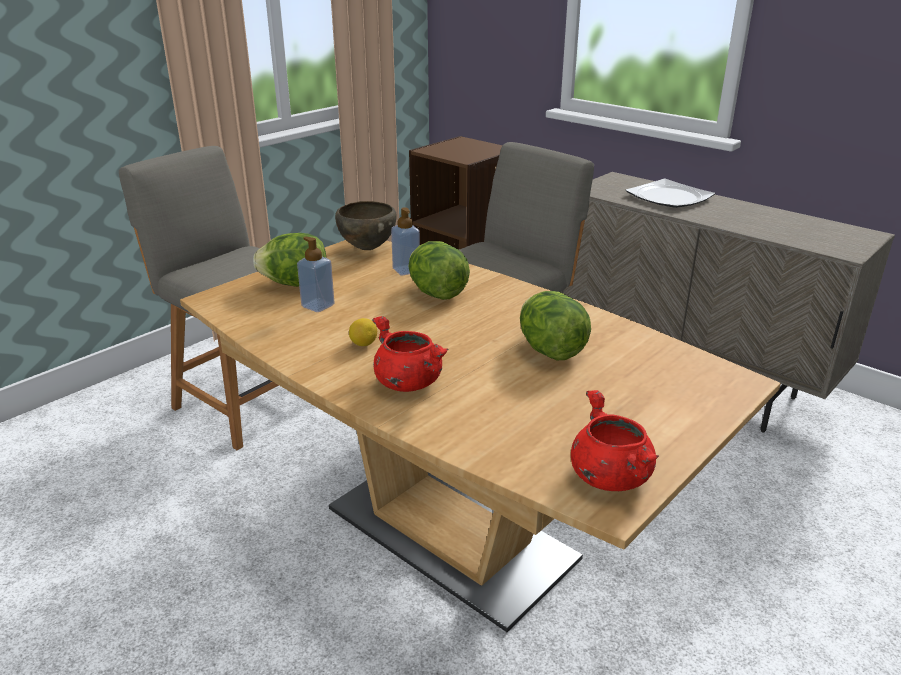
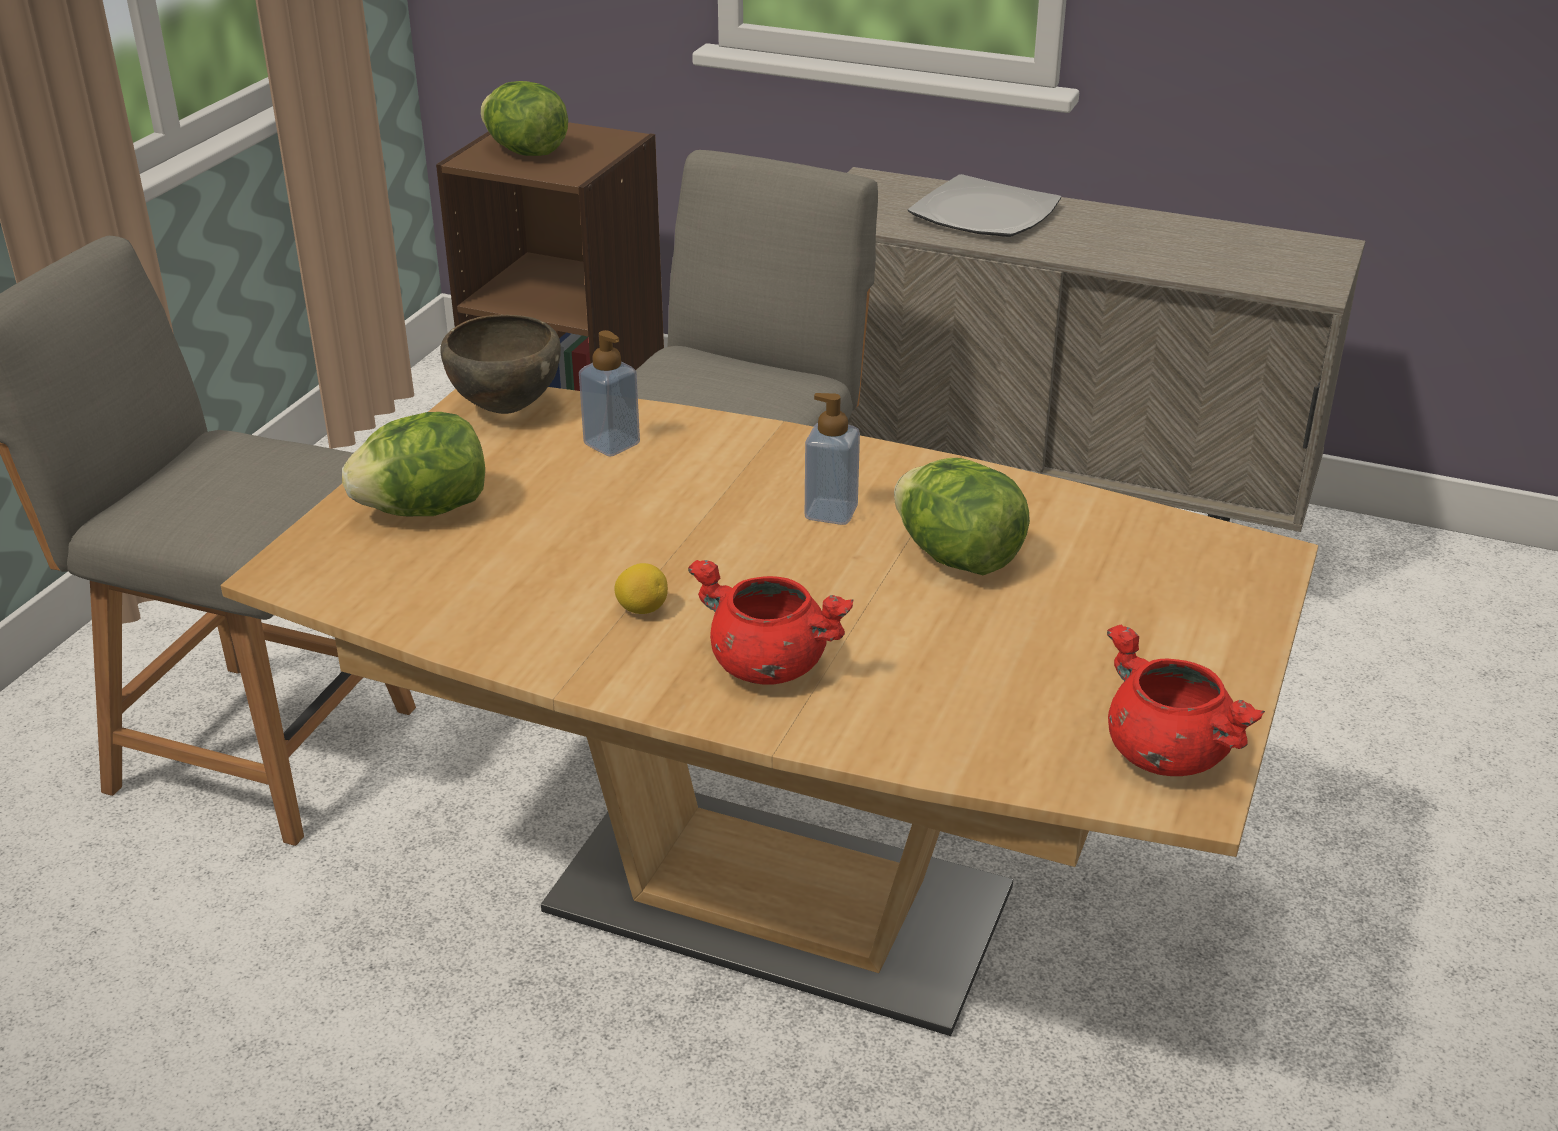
camera: 20 degrees left, 5 degrees up
soap dispenser [297,236,334,312] -> soap dispenser moved to [805,393,860,525]
lettuce [409,241,470,300] -> lettuce moved to [480,81,568,156]

